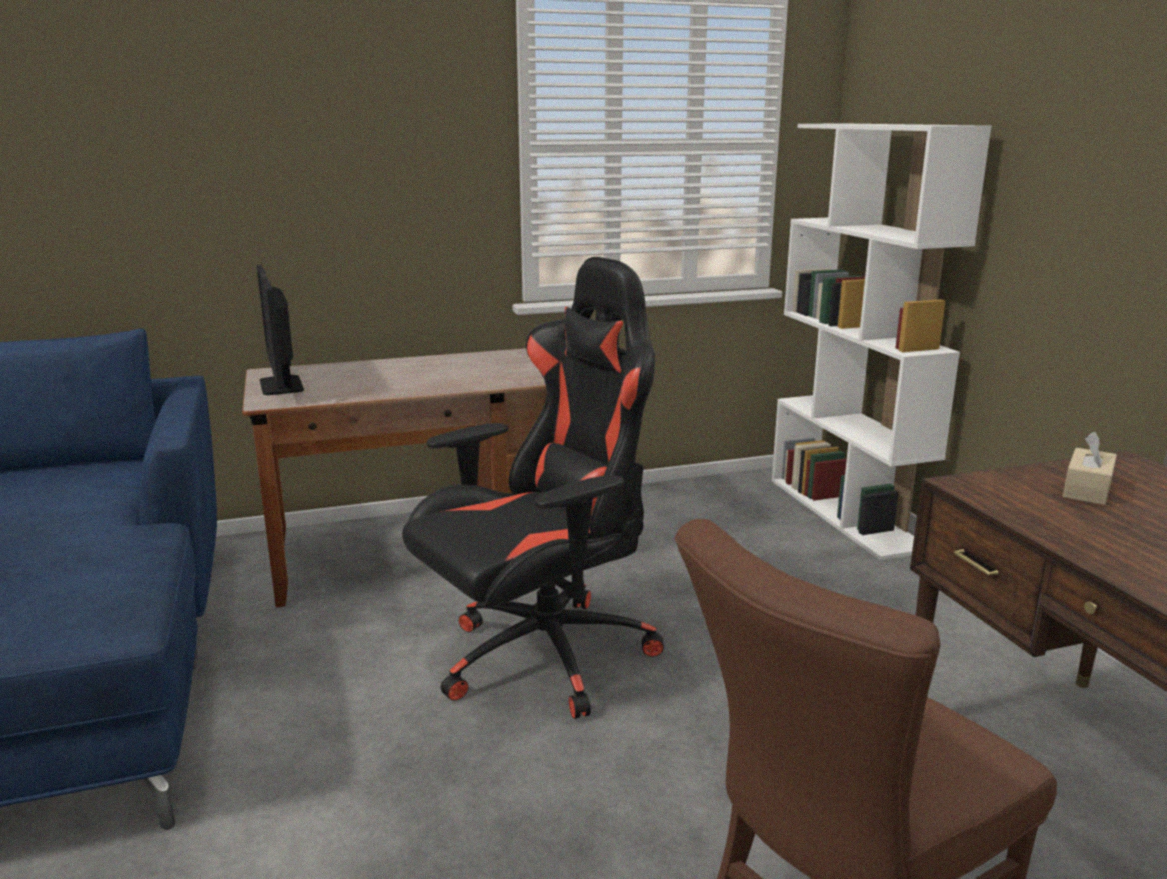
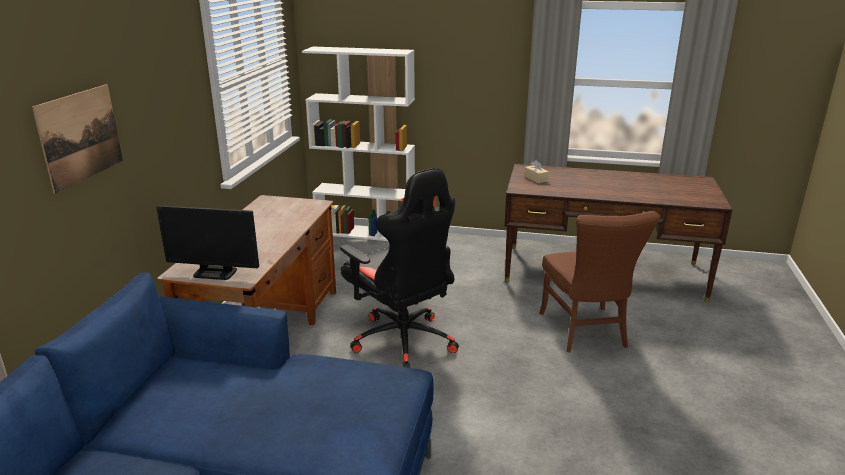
camera: 60 degrees left, 5 degrees up
black office chair [402,257,664,719] -> black office chair turned 150 degrees clockwise [340,168,459,368]
none -> picture [32,84,123,194]

